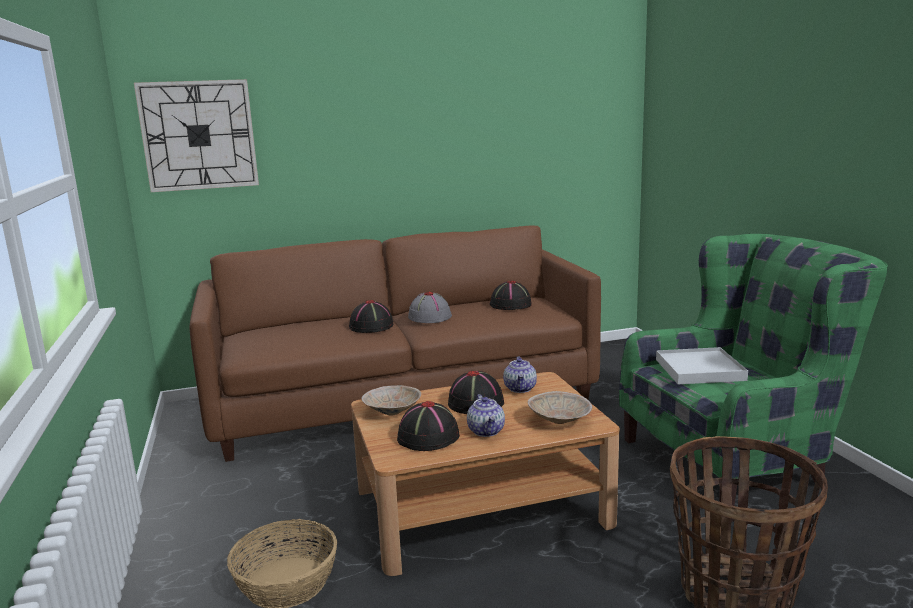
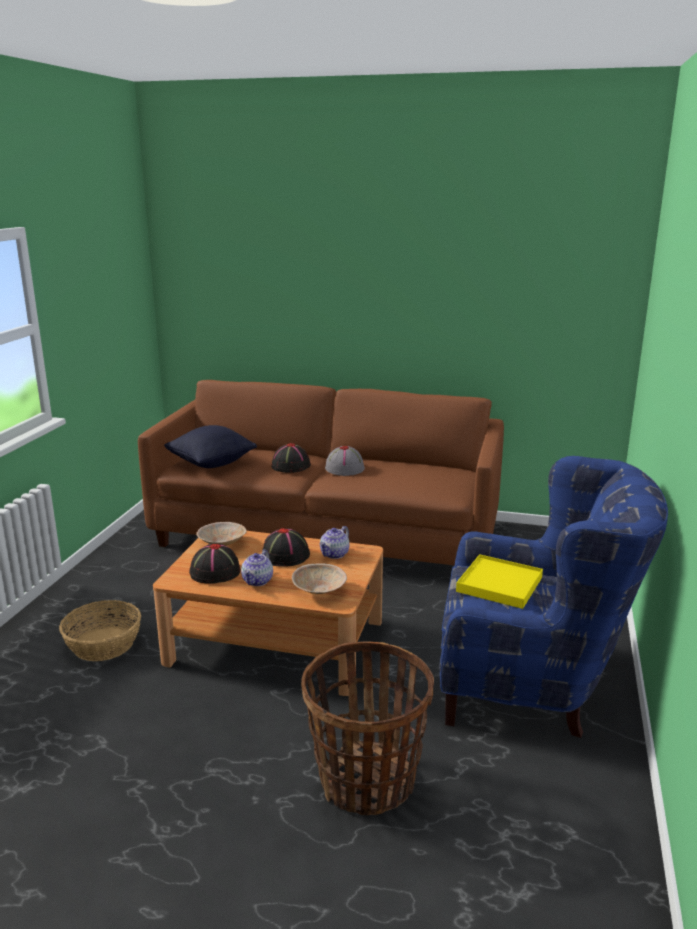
camera: 30 degrees right, 5 degrees up
wall clock [134,79,259,192] -> none
black hat [490,281,532,310] -> none
green armchair [619,234,888,506] -> blue armchair [439,456,668,738]
white tray [656,347,748,384] -> yellow tray [456,554,543,609]
none -> black pillow [164,425,257,468]

